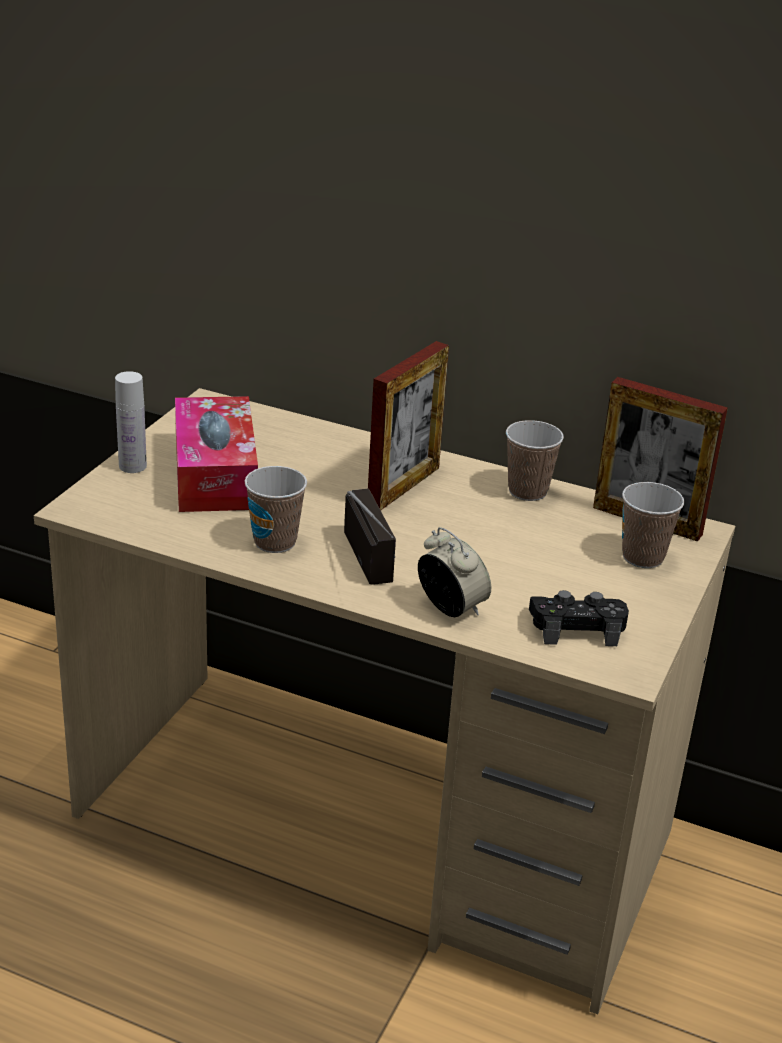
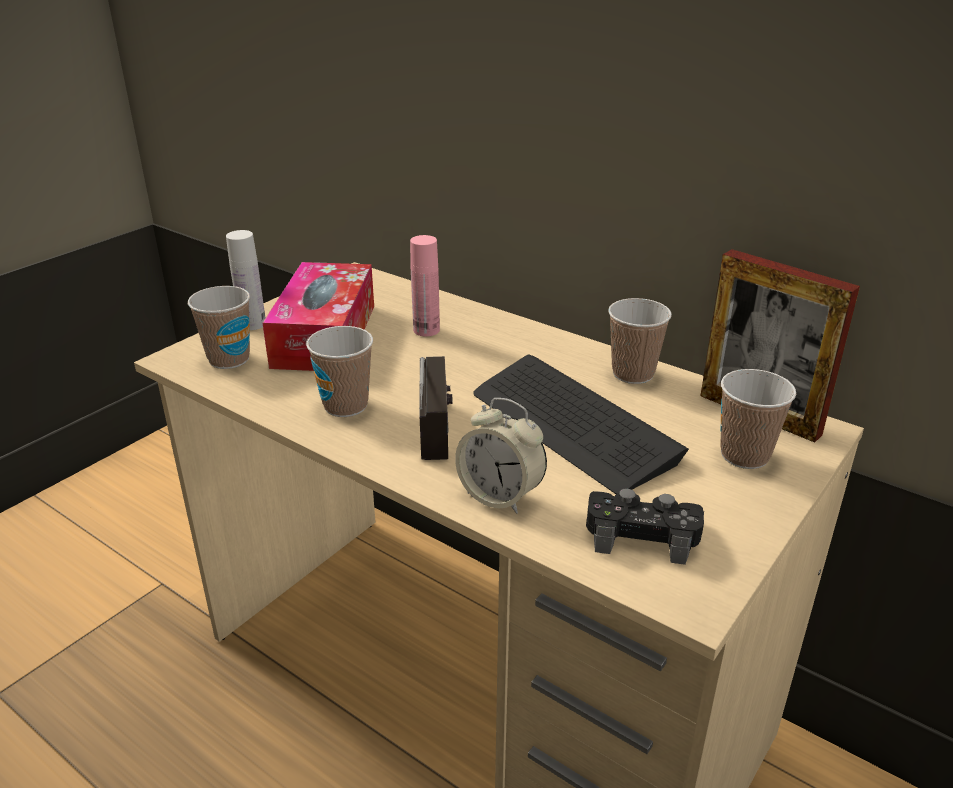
camera: 15 degrees right, 0 degrees up
picture frame [368,341,449,510] -> none
alarm clock [418,527,491,617] -> alarm clock turned 150 degrees clockwise [455,398,547,514]
none -> cup [188,286,250,369]
none -> pink bottle [410,235,440,336]
none -> keyboard [473,355,689,494]

